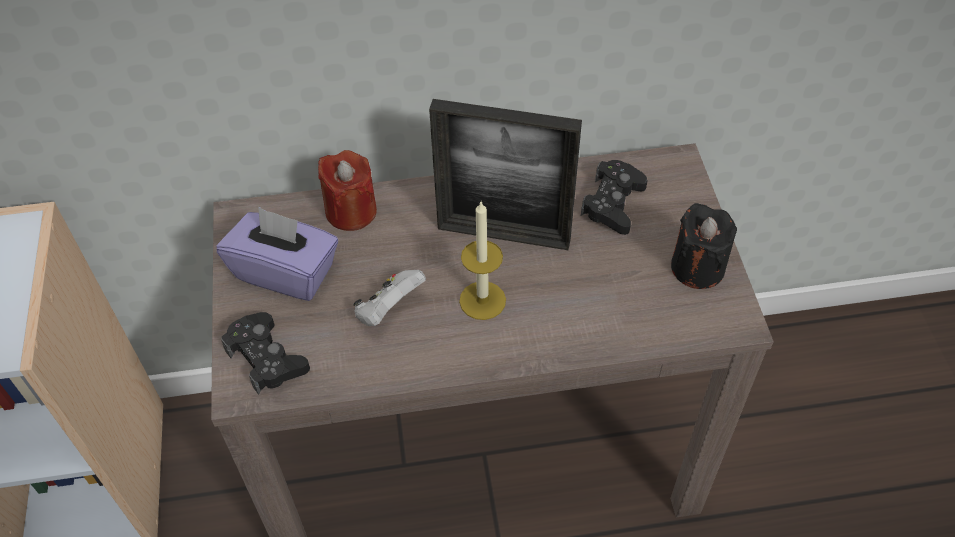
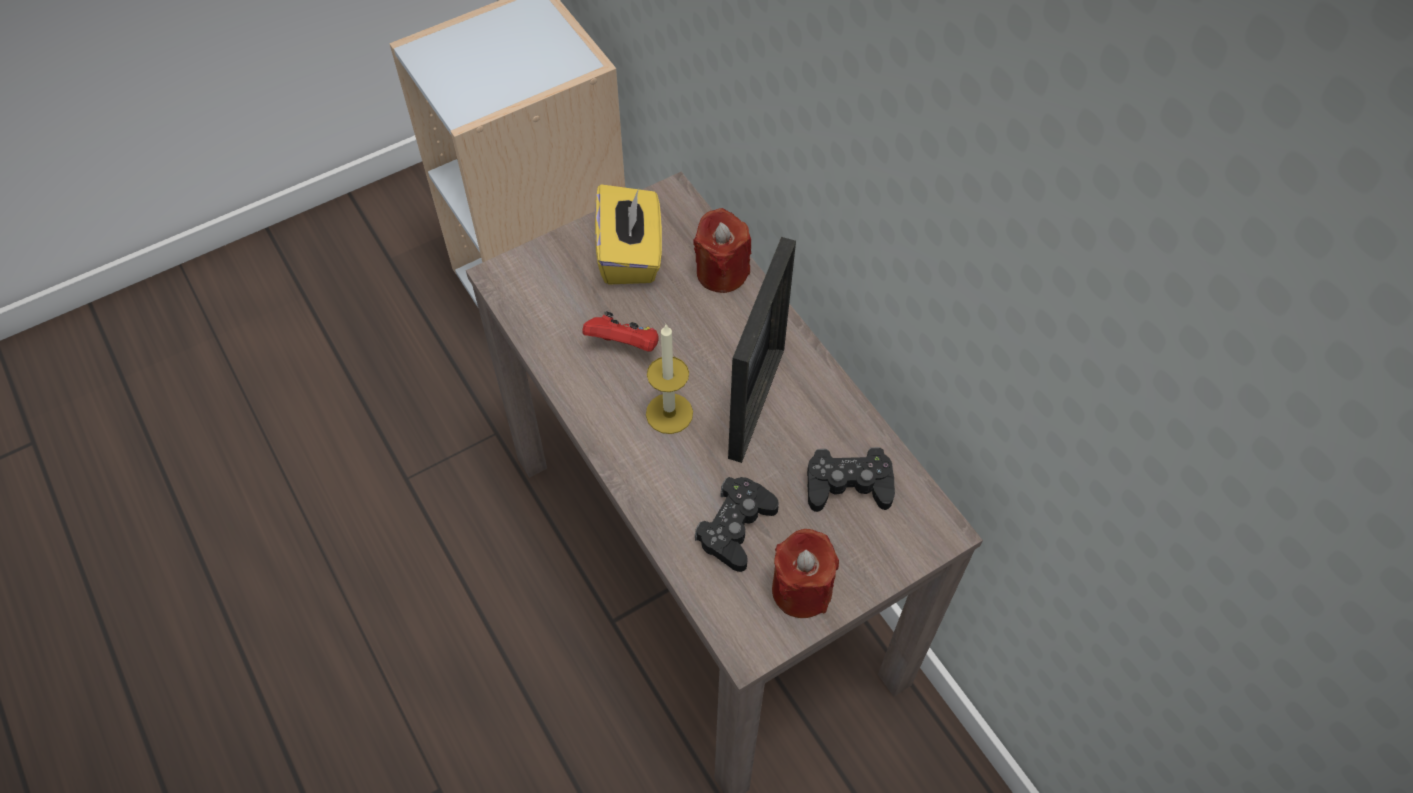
camera: 65 degrees right, 5 degrees up
purple tissue box [216,206,338,301] -> yellow tissue box [595,184,662,285]
black game controller [221,312,310,395] -> black game controller moved to [695,477,779,572]
white game controller [353,270,426,326] -> red game controller [582,311,659,352]
picture frame [429,99,582,250] -> picture frame turned 150 degrees counterclockwise [728,237,796,463]
black candle [671,203,737,289] -> red candle [772,529,839,618]

